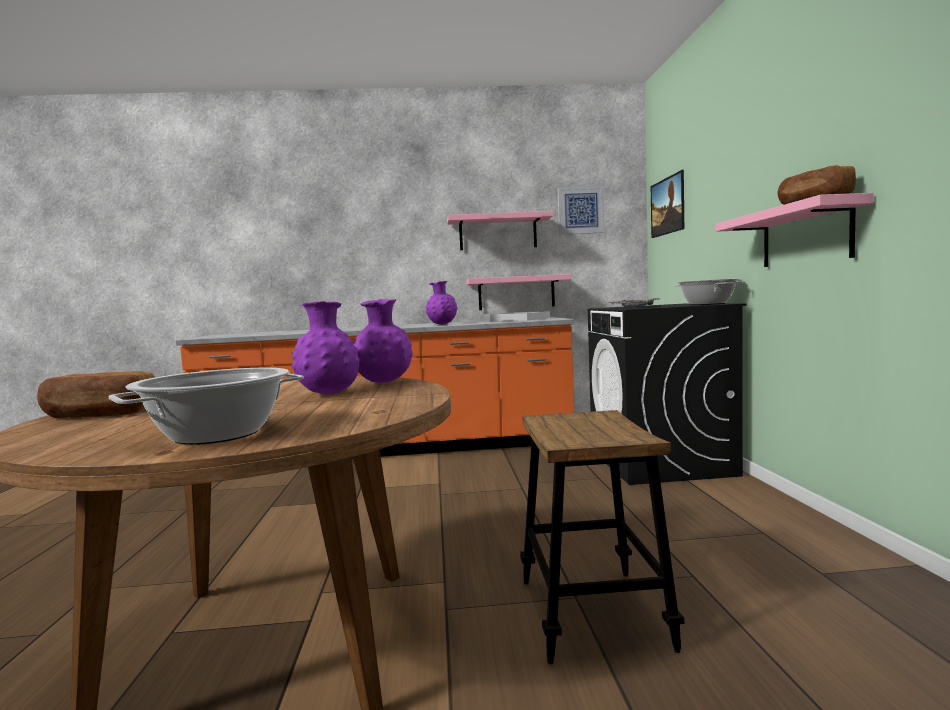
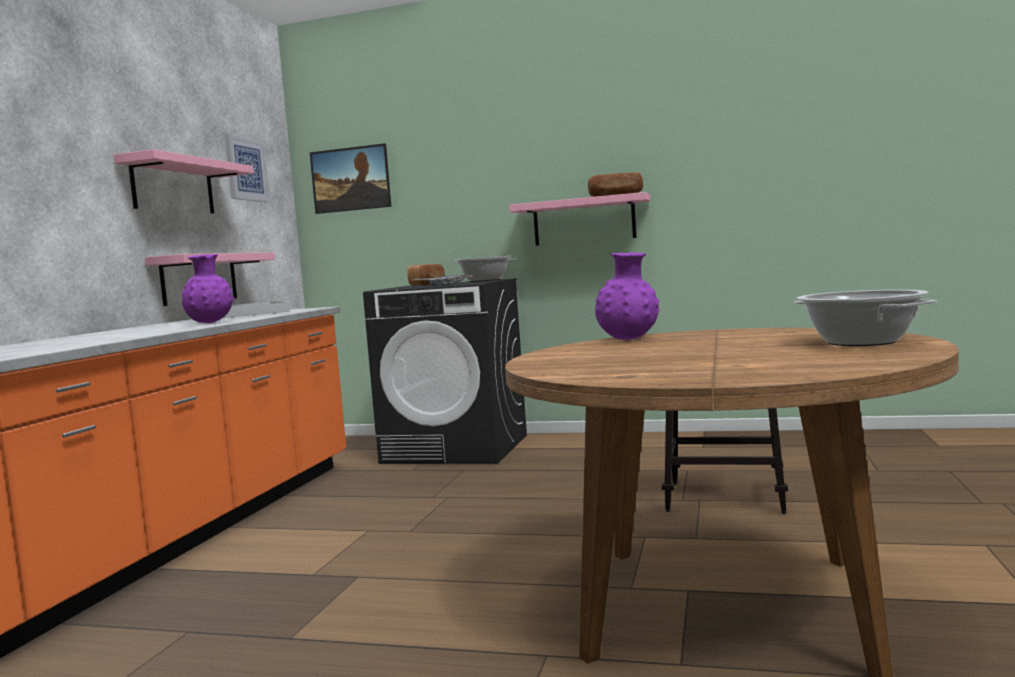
camera: 70 degrees left, 0 degrees up
bread [37,371,155,418] -> bread moved to [407,264,445,286]
purple vase [292,301,360,394] -> none

